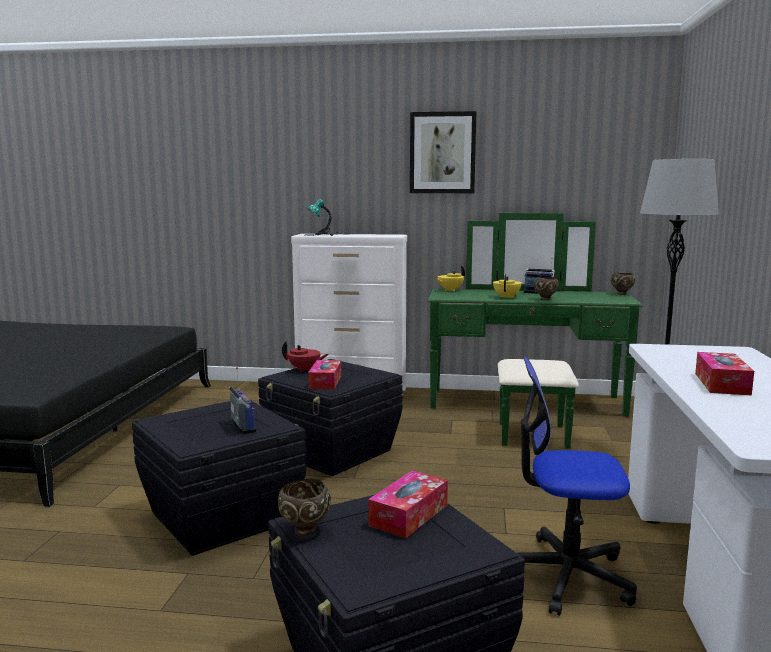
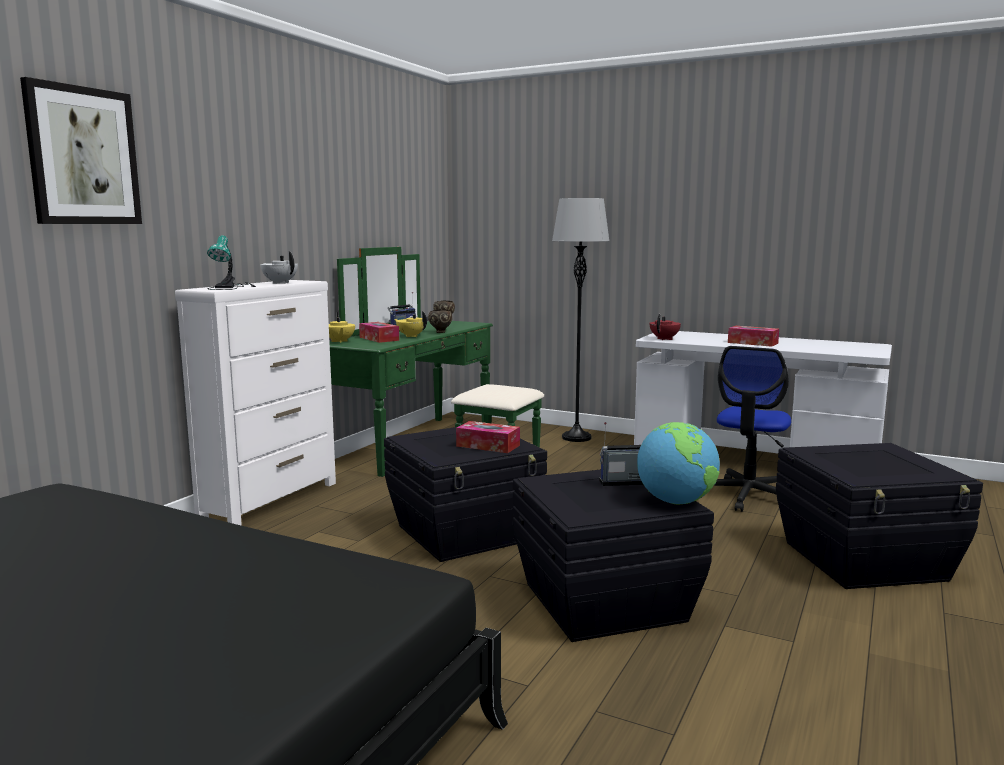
camera: 70 degrees left, 0 degrees up
brown bowl [278,479,331,536] -> none
red teapot [282,341,329,372] -> red teapot moved to [650,314,681,340]
tissue box [368,471,448,538] -> tissue box moved to [359,322,399,343]
picture [410,111,476,193] -> picture moved to [20,77,142,224]
none -> white teapot [260,251,298,284]
none -> globe [637,422,720,505]

